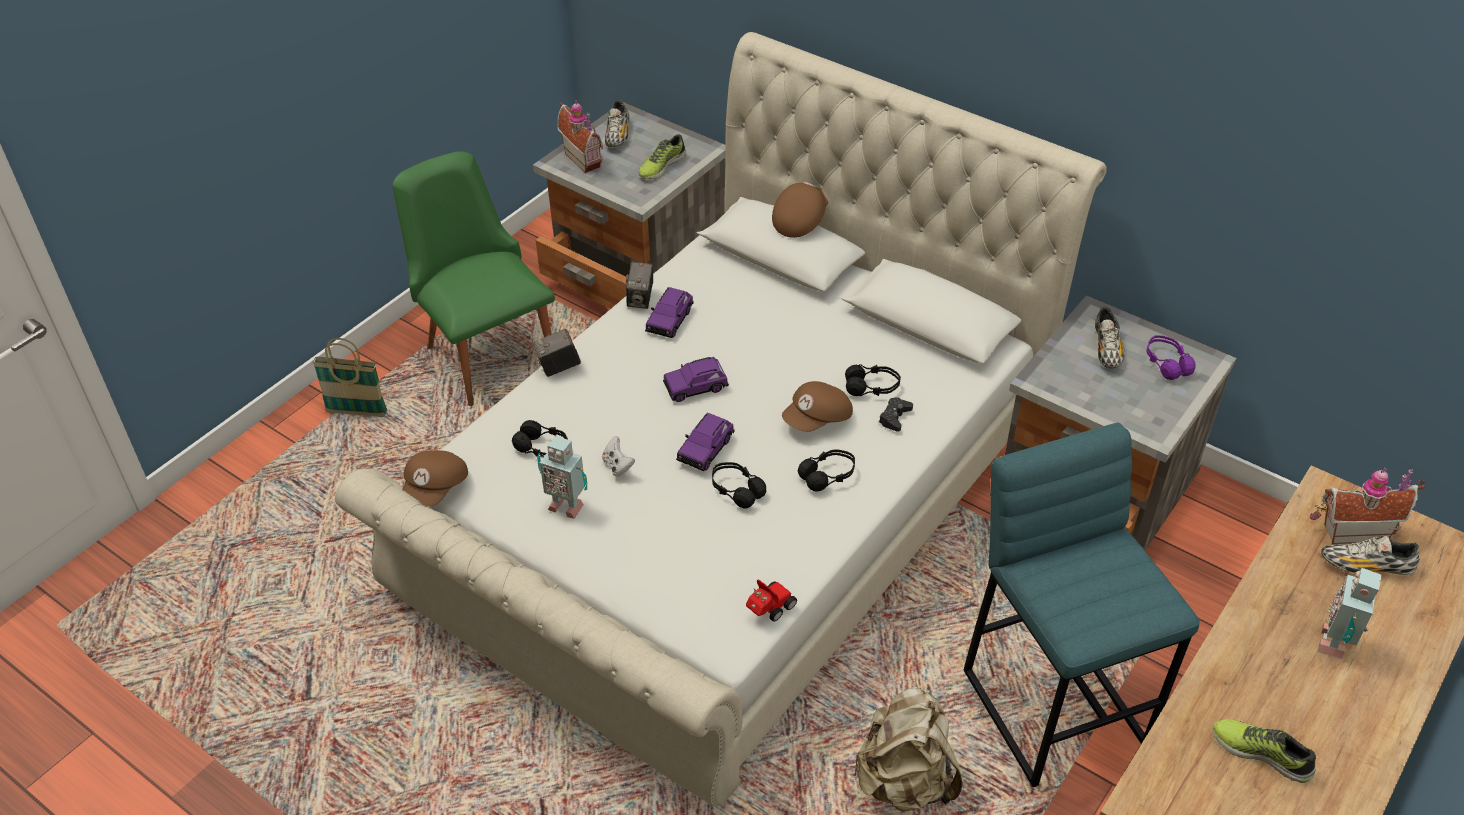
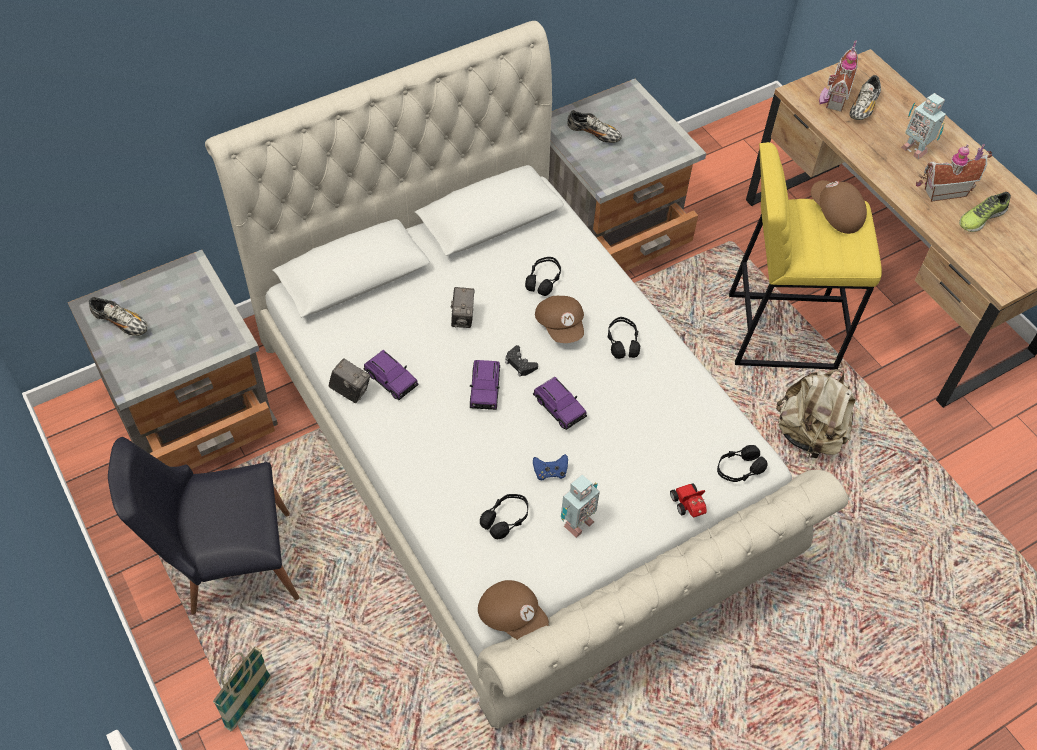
camera: 70 degrees left, 10 degrees up
green chair [392,151,555,406] -> black chair [108,437,299,614]
camera [533,329,581,377] -> camera moved to [451,287,475,328]
toy house [557,100,603,173] -> toy house moved to [916,144,992,202]
white game controller [602,436,635,477] -> blue game controller [533,454,568,480]
shoe [638,134,686,179] -> none
black headphones [712,462,766,508] -> black headphones moved to [717,445,768,482]
toy car [746,580,797,621] -> toy car moved to [670,483,707,518]
brown cap [772,182,829,238] -> brown cap moved to [811,180,867,234]
black game controller [879,397,913,432] -> black game controller moved to [505,345,538,377]
turquoise stool [964,423,1200,787] -> yellow stool [729,142,882,370]
purple headphones [1146,335,1196,380] -> none

